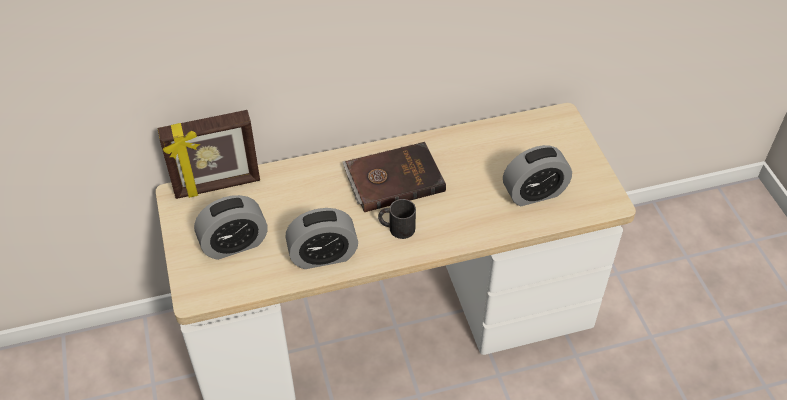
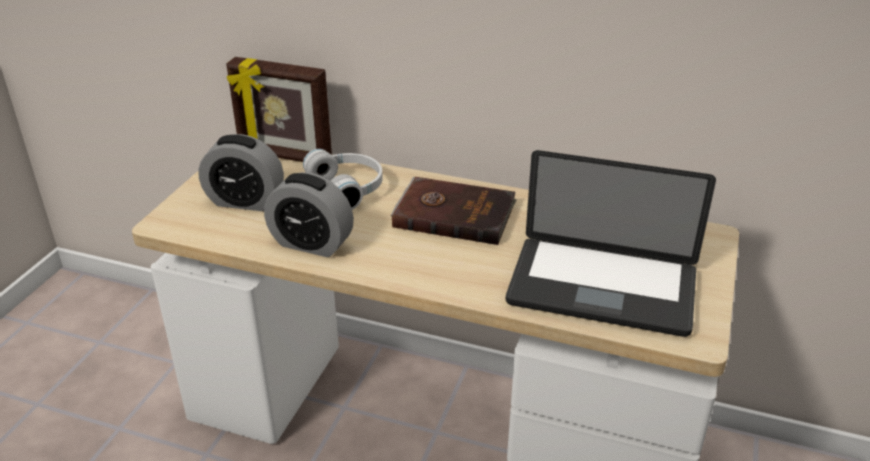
camera: 35 degrees right, 15 degrees down
black mug [378,199,416,239] -> none
alarm clock [503,145,572,206] -> laptop [506,150,716,337]
none -> white headphones [303,149,383,210]

